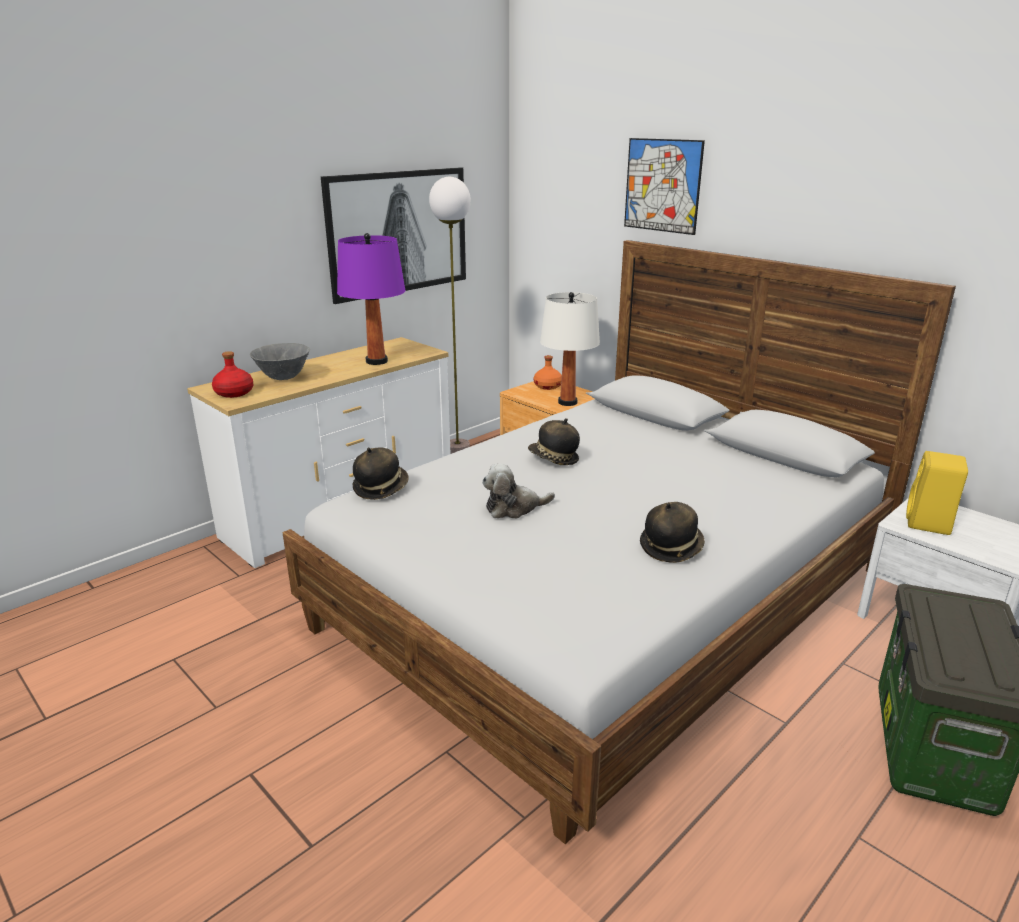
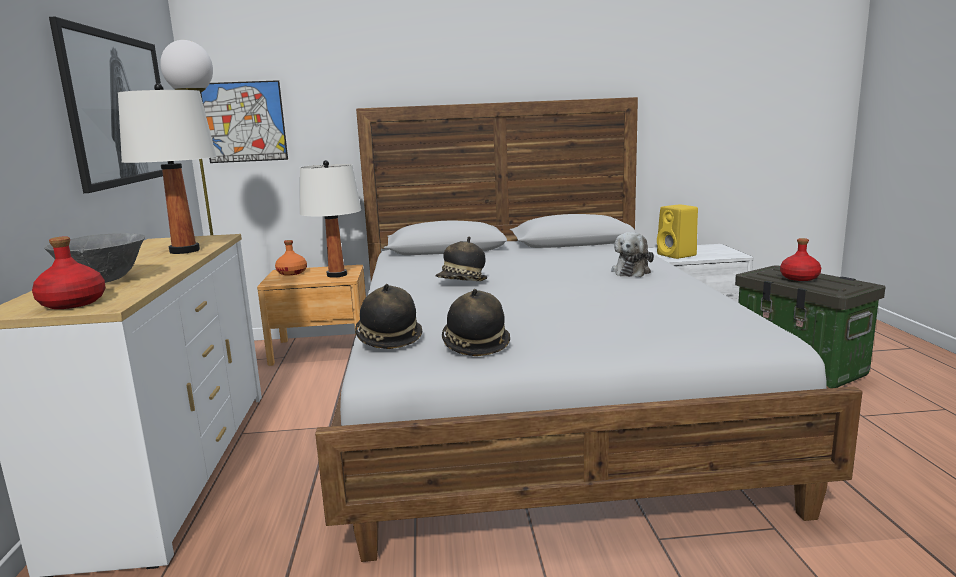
camera: 50 degrees left, 10 degrees down
purple table lamp [337,233,405,365] -> white table lamp [118,83,217,254]
plush toy [482,464,555,519] -> plush toy moved to [611,232,654,277]
picture [624,138,705,235] -> picture moved to [200,80,288,163]
hat [640,502,705,563] -> hat moved to [442,289,510,356]
none -> red bottle [780,238,821,281]

